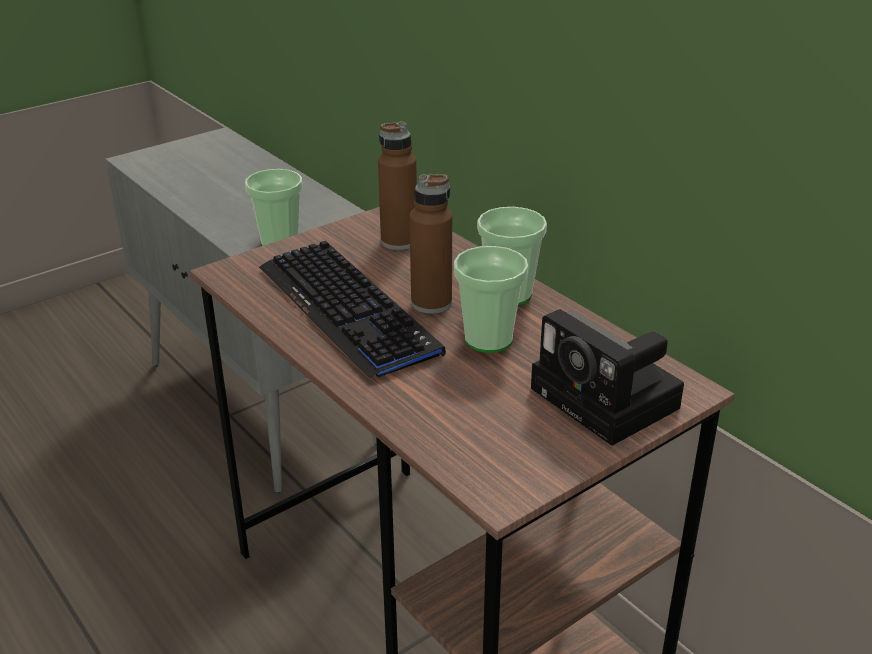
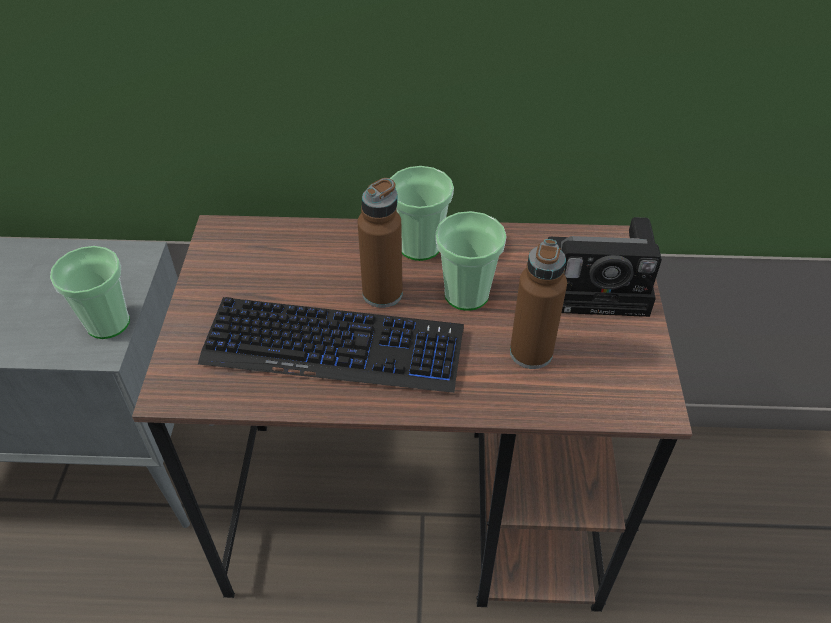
camera: 50 degrees left, 15 degrees up
brown bottle [378,121,417,250] -> brown bottle moved to [510,239,567,369]

